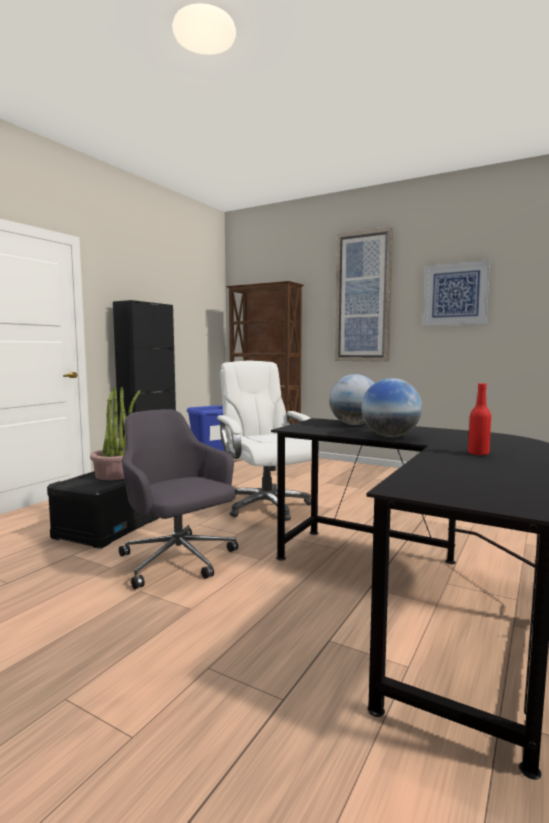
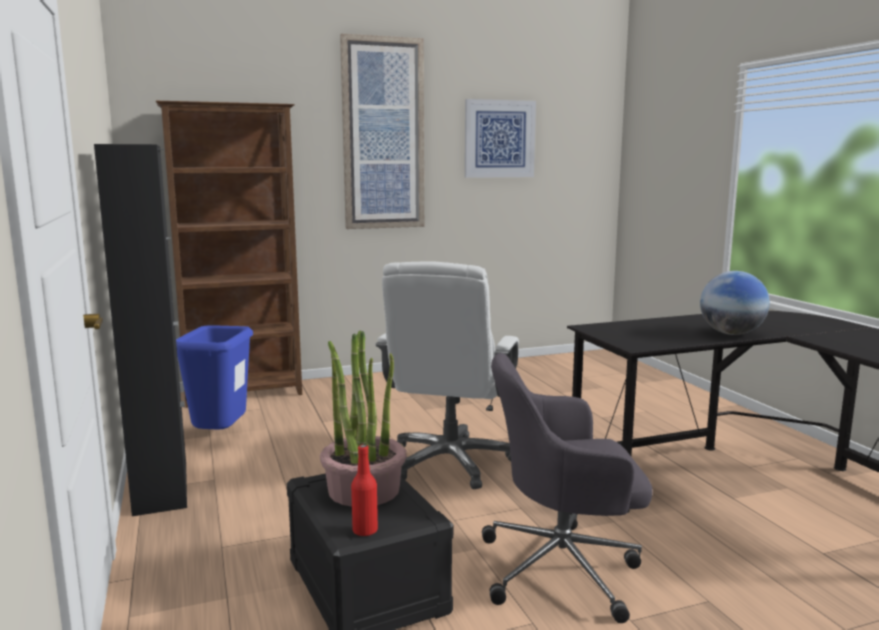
camera: 50 degrees left, 5 degrees up
white office chair [216,360,319,521] -> white office chair turned 90 degrees counterclockwise [375,261,519,489]
globe [329,374,374,425] -> none
red bottle [468,383,491,455] -> red bottle moved to [351,445,378,536]

